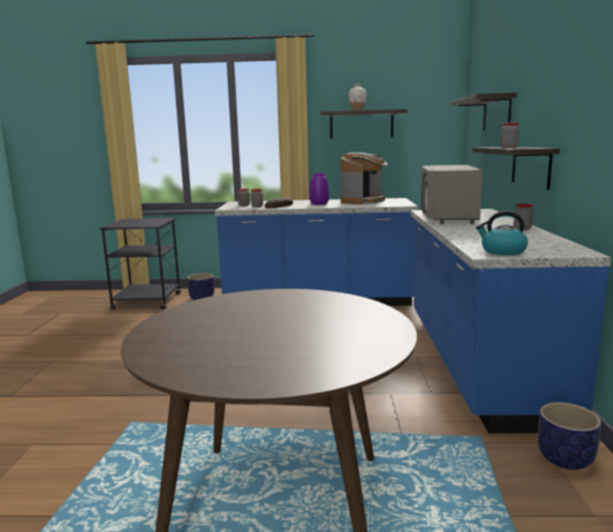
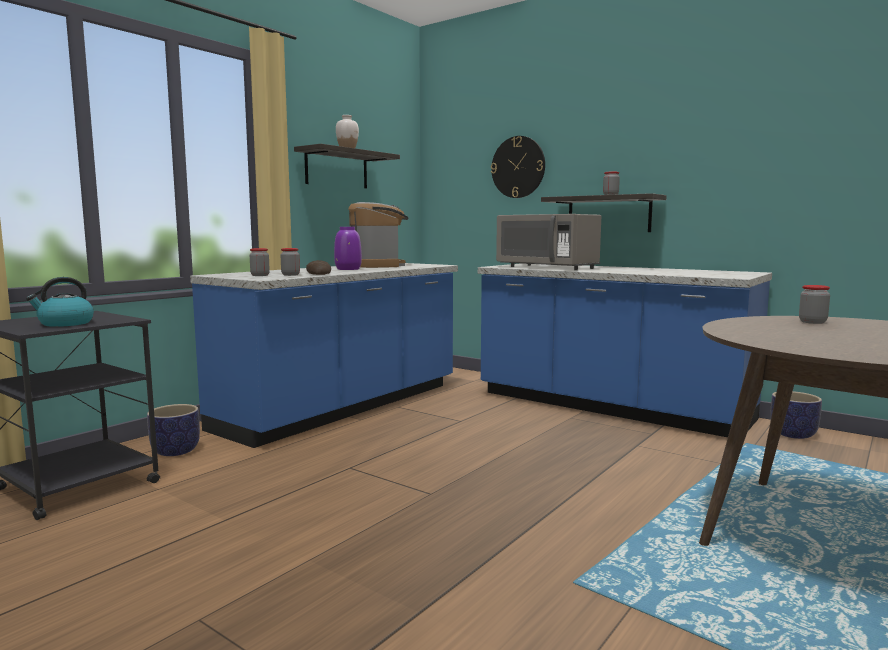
camera: 55 degrees left, 5 degrees down
shelf [450,93,517,131] -> wall clock [491,136,545,198]
kettle [476,211,528,255] -> kettle moved to [26,277,94,327]
jar [514,203,533,230] -> jar moved to [799,285,830,324]

